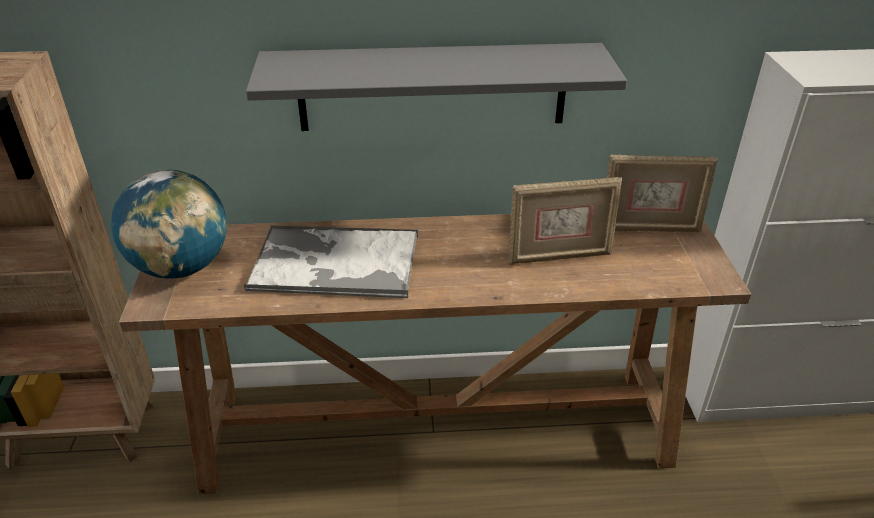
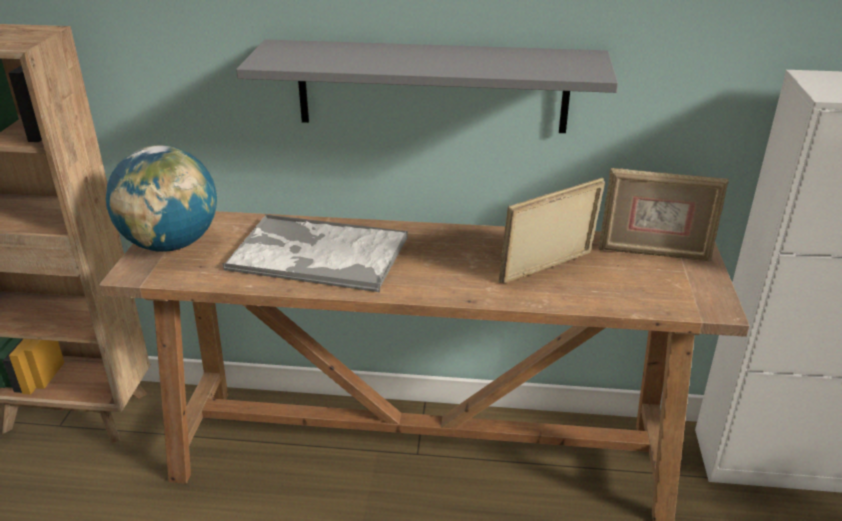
camera: 10 degrees right, 5 degrees down
picture frame [508,177,622,265] -> picture frame turned 150 degrees clockwise [498,178,605,284]

